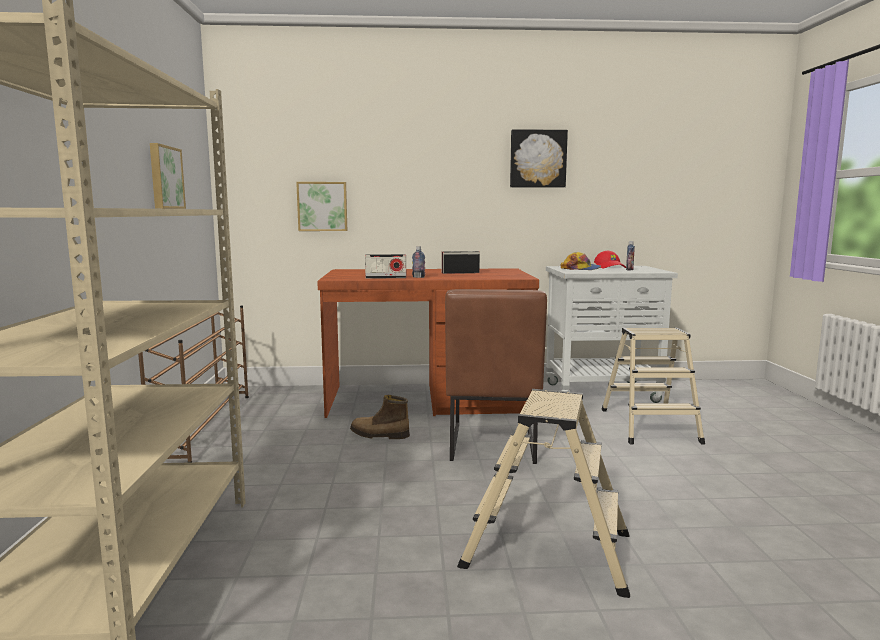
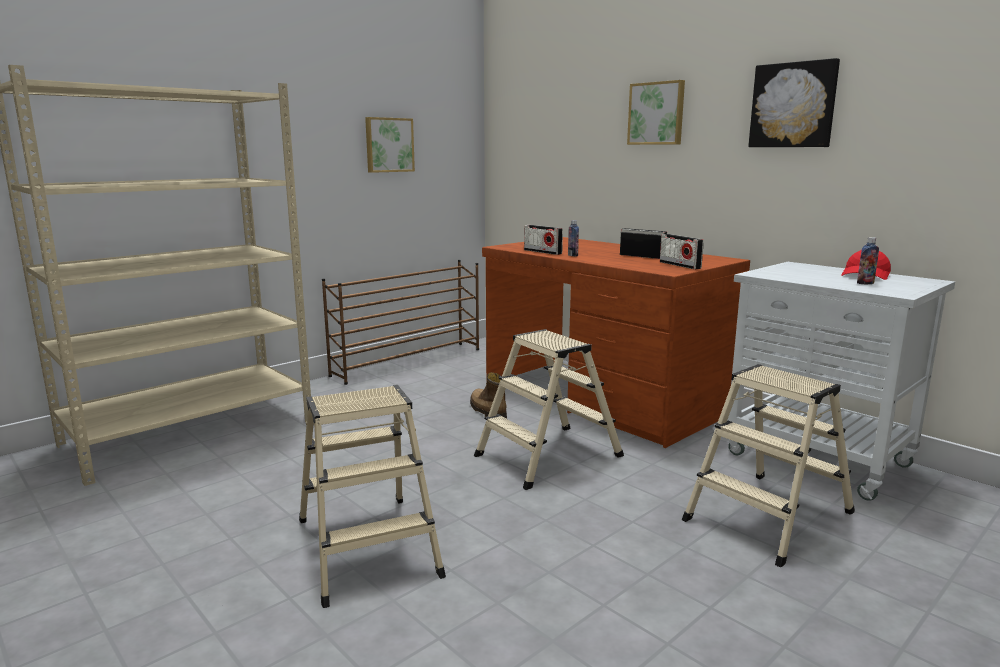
camera: 50 degrees right, 5 degrees up
picture [296,182,347,231] -> picture moved to [627,80,685,145]
brown chair [445,289,547,464] -> beige step ladder [474,329,624,490]
cap [561,252,601,270] -> none
none -> radio [660,234,704,269]

